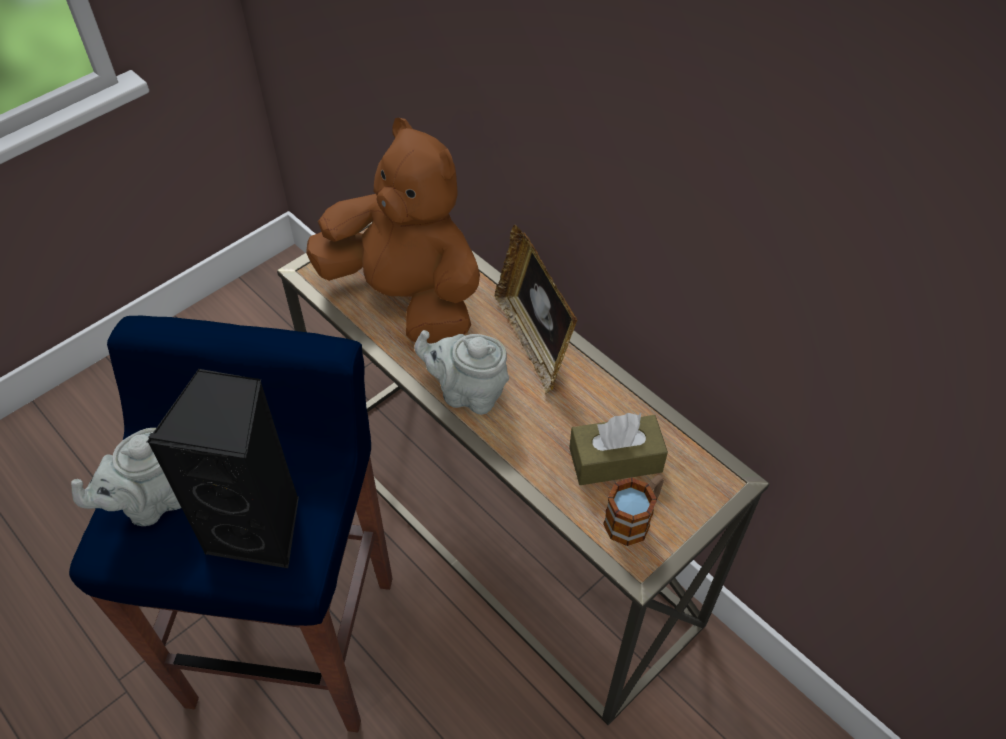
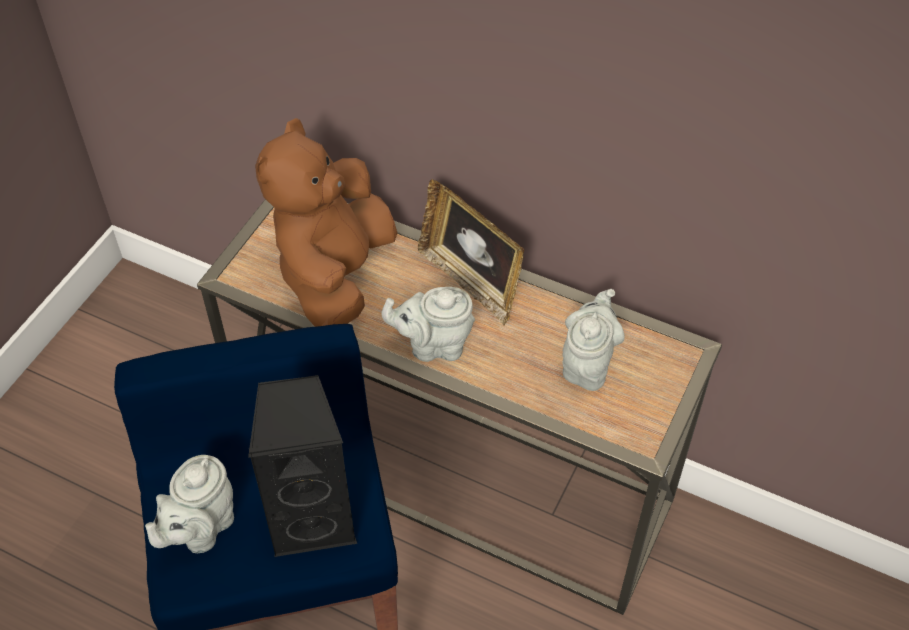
camera: 20 degrees left, 0 degrees up
brown plush toy [306,118,480,343] -> brown plush toy turned 90 degrees counterclockwise [255,118,397,327]
brown tissue box [569,413,668,485] -> grey teapot [563,289,625,391]
mug [603,475,664,546] -> none

